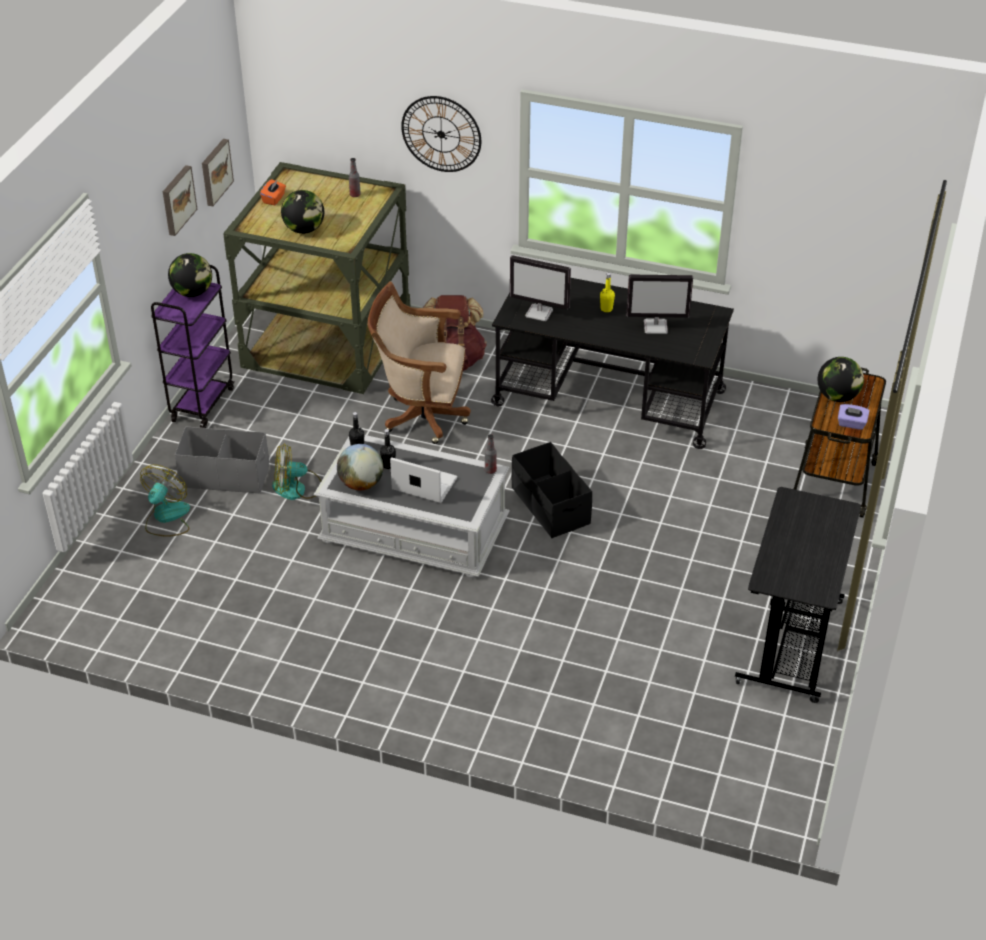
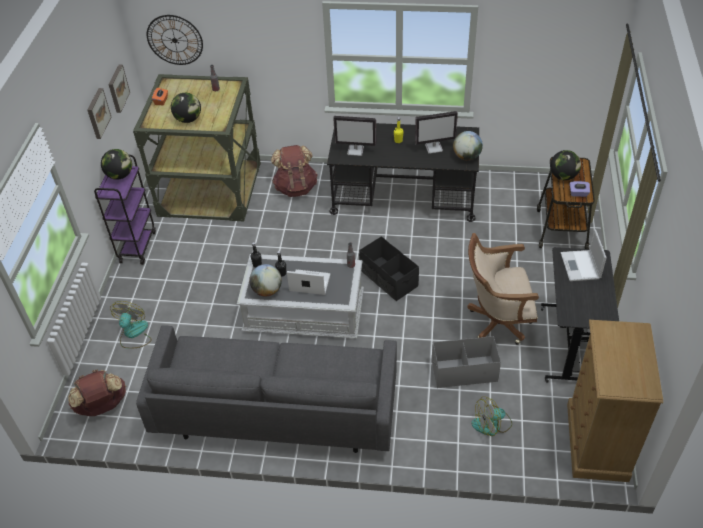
camera: 10 degrees left, 5 degrees up
grey storage box [175,427,269,494] -> grey storage box moved to [432,336,501,388]
fan [272,443,321,500] -> fan moved to [471,396,512,436]
office chair [368,281,471,444] -> office chair moved to [467,233,539,345]
wall clock [401,96,481,172] -> wall clock moved to [147,15,203,65]
none -> brown backpack [68,369,126,416]
none -> grey sofa [136,325,397,453]
none -> globe [453,131,483,161]
none -> laptop [560,229,607,281]
none -> brown dresser [567,320,663,482]

